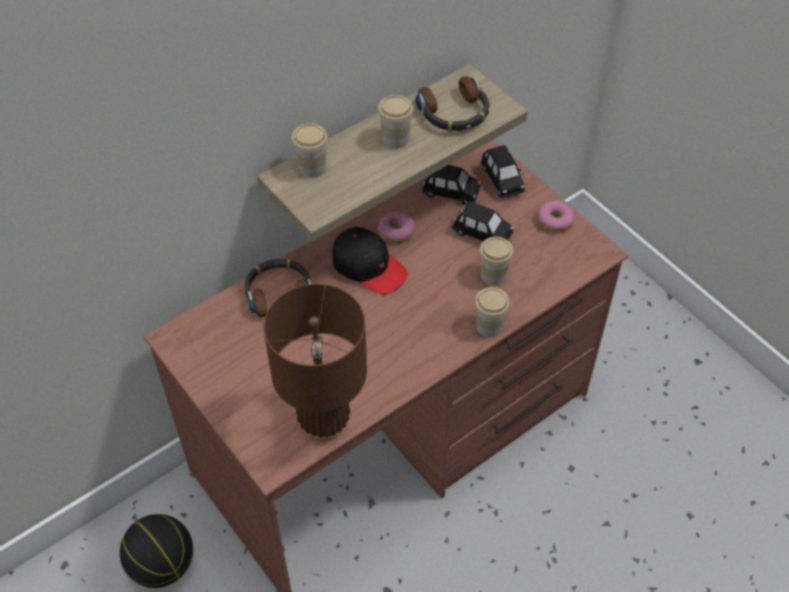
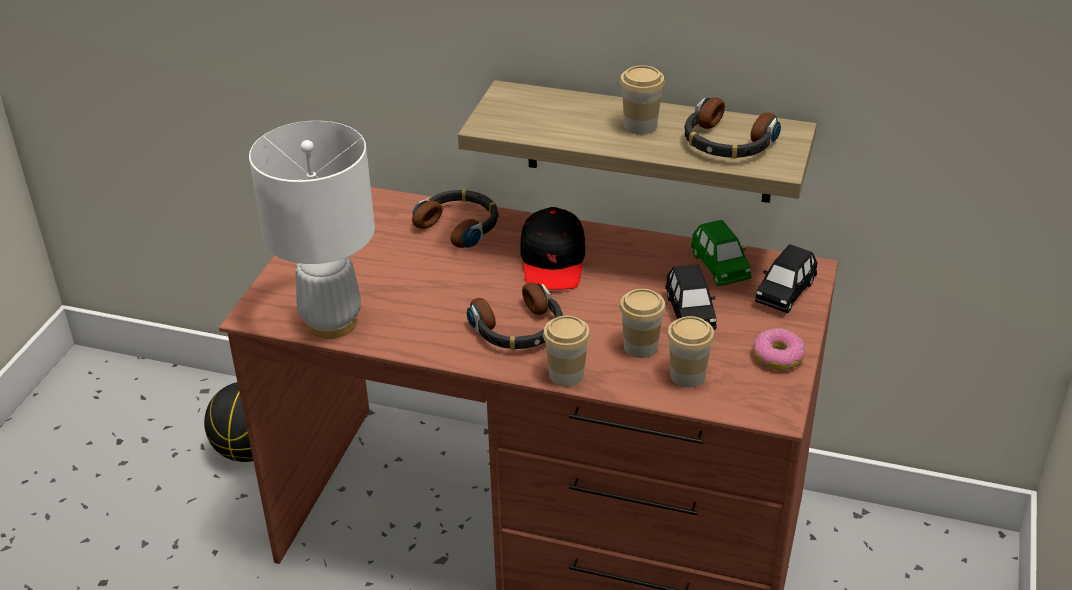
camera: 55 degrees right, 15 degrees down
brown table lamp [264,284,367,442] -> white table lamp [249,121,375,339]
cup [291,124,328,178] -> cup moved to [667,316,715,387]
donut [378,212,415,243] -> none
black toy car [422,165,481,205] -> green toy car [691,220,752,286]
none -> headphones [467,282,563,350]

